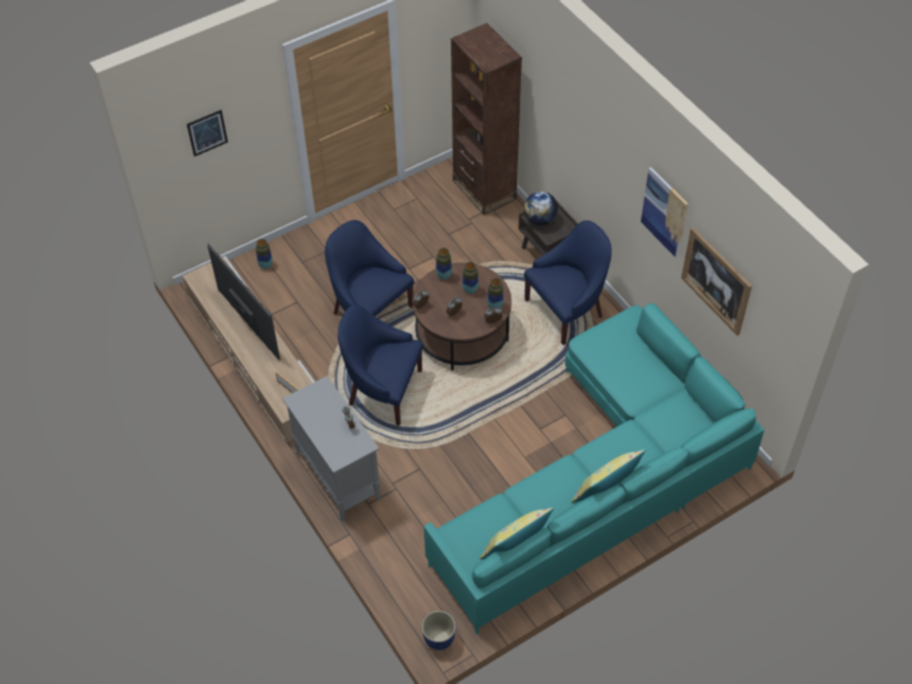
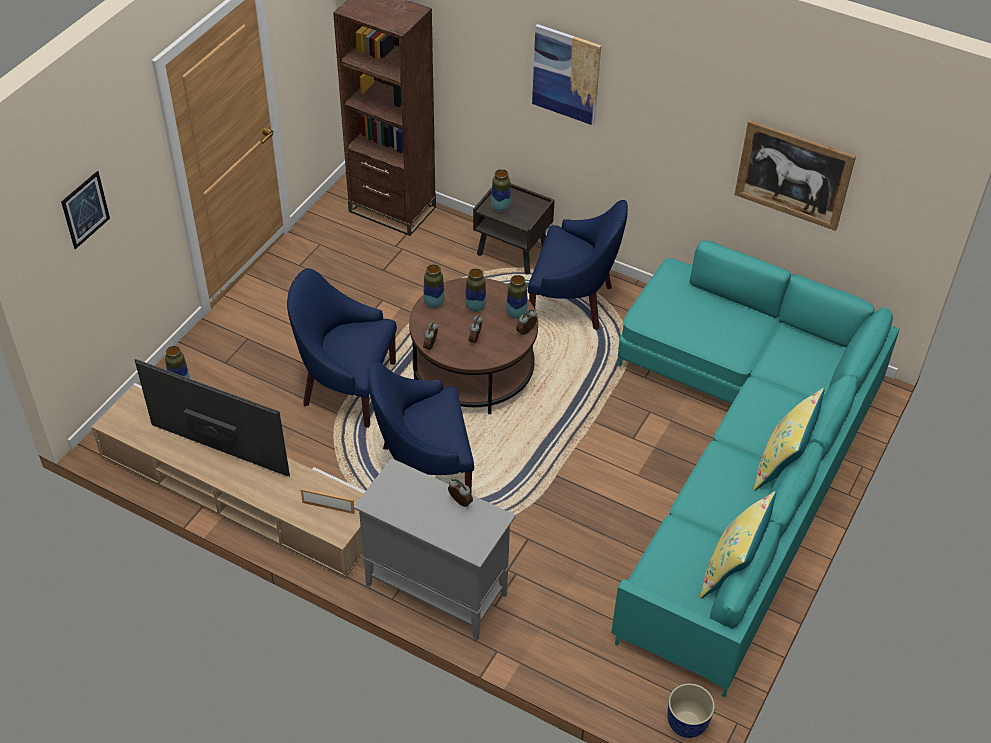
camera: 30 degrees left, 5 degrees down
globe [524,191,558,226] -> vase [491,169,511,212]
blue armchair [524,220,612,345] -> blue armchair turned 75 degrees clockwise [528,200,628,330]
picture [641,167,688,258] -> picture moved to [532,24,601,125]

